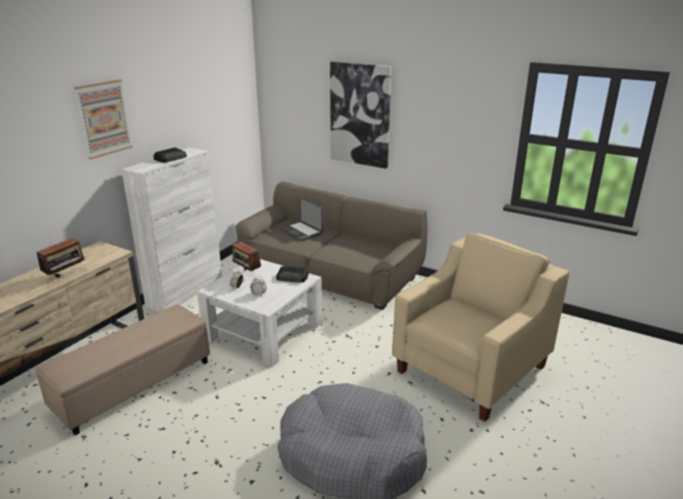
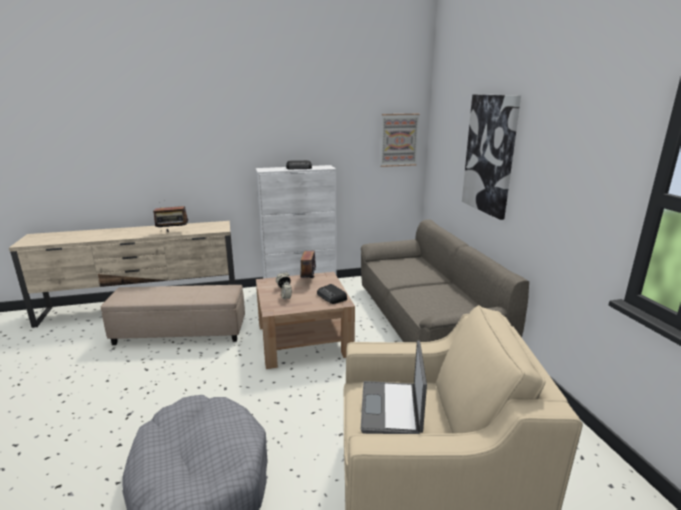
camera: 45 degrees right, 5 degrees down
picture [74,80,133,159] -> picture moved to [380,114,420,167]
white coffee table [197,259,322,367] -> brown coffee table [256,272,355,369]
laptop [280,198,323,241] -> laptop moved to [361,341,427,434]

